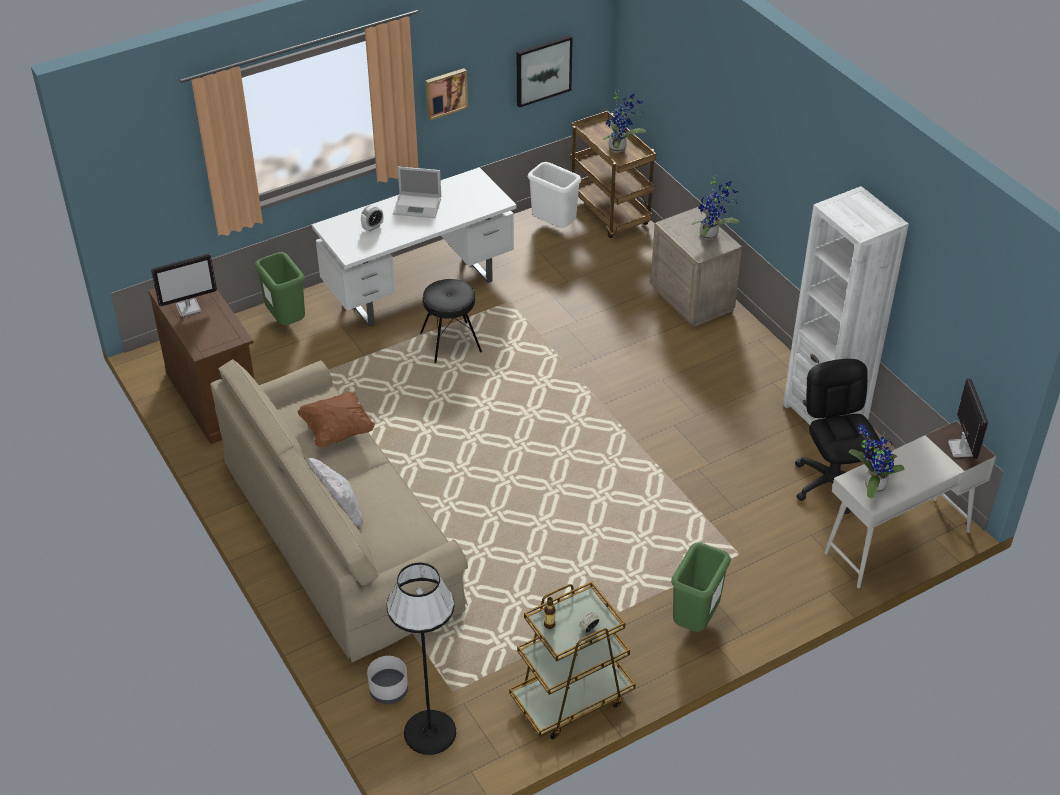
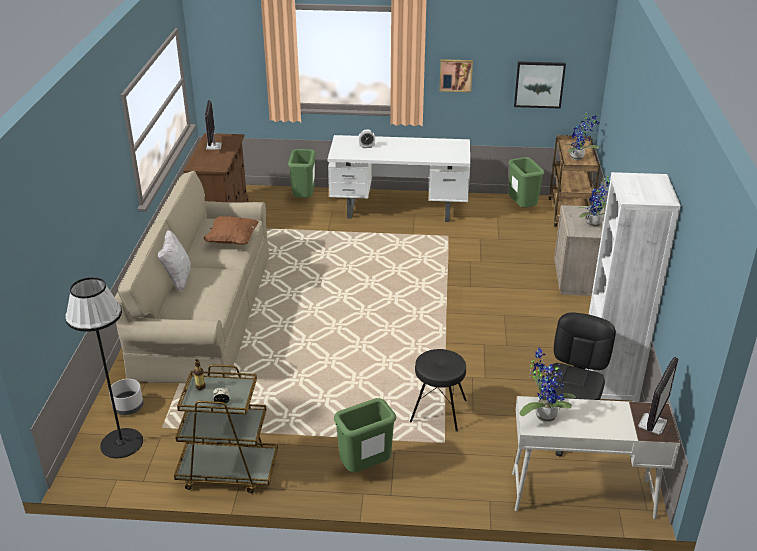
camera: 35 degrees right, 10 degrees down
monitor [151,253,217,317] -> monitor turned 75 degrees clockwise [205,100,222,150]
laptop [393,167,441,218] -> none
black stool [420,279,482,363] -> black stool moved to [410,349,467,432]
white trash can [528,162,581,228] -> green trash can [509,157,544,208]

